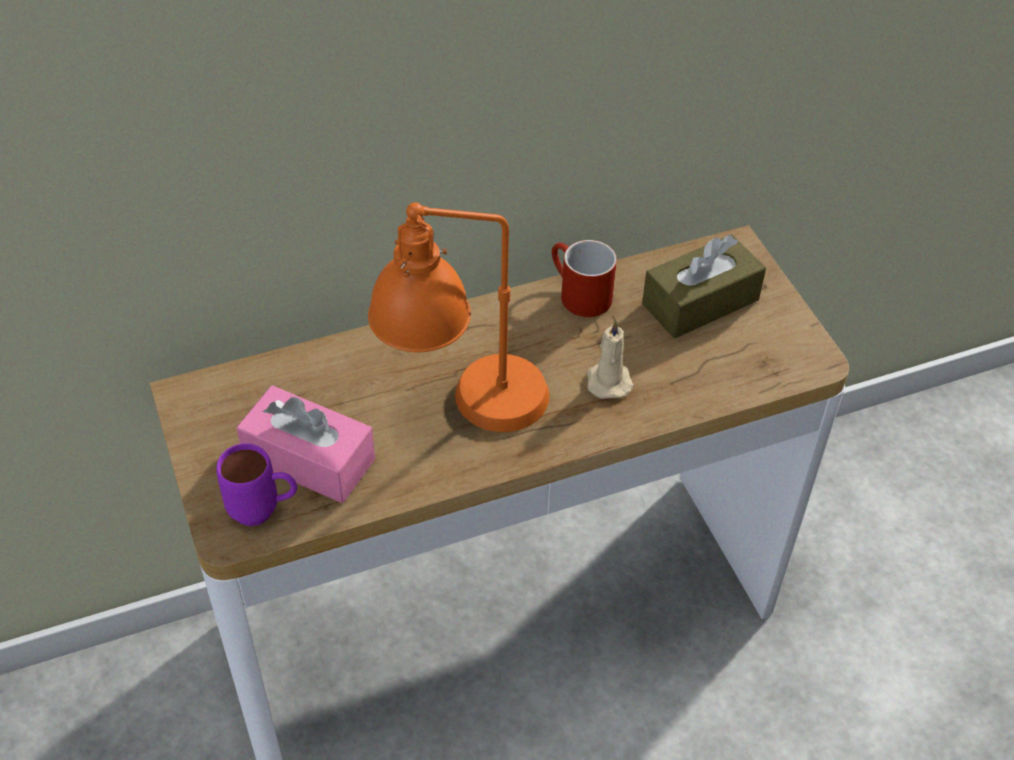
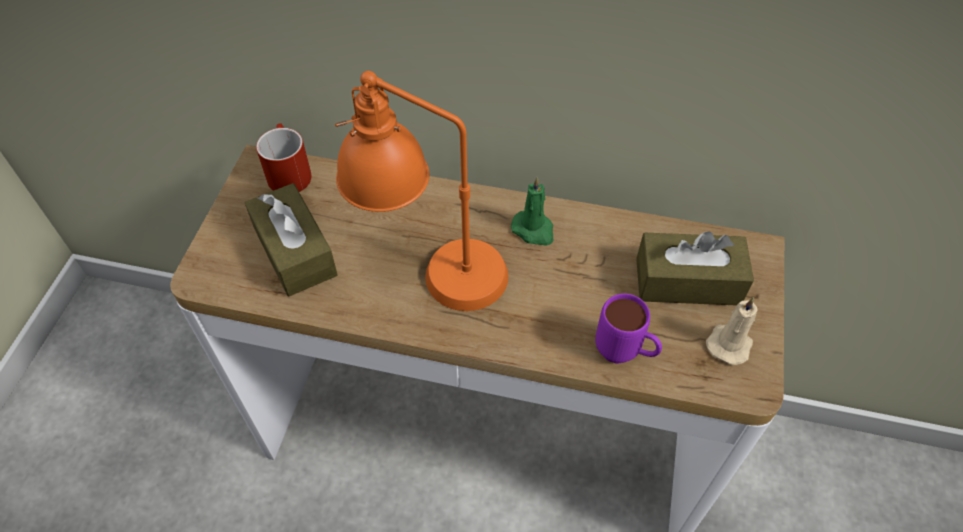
camera: 35 degrees right, 5 degrees up
purple mug [216,443,297,526] -> purple mug moved to [595,294,662,364]
pink tissue box [236,385,375,503] -> brown tissue box [245,183,338,296]
red mug [552,240,617,317] -> red mug moved to [256,123,312,192]
beige candle [587,319,634,399] -> beige candle moved to [706,297,758,365]
none -> green candle [511,177,554,246]

